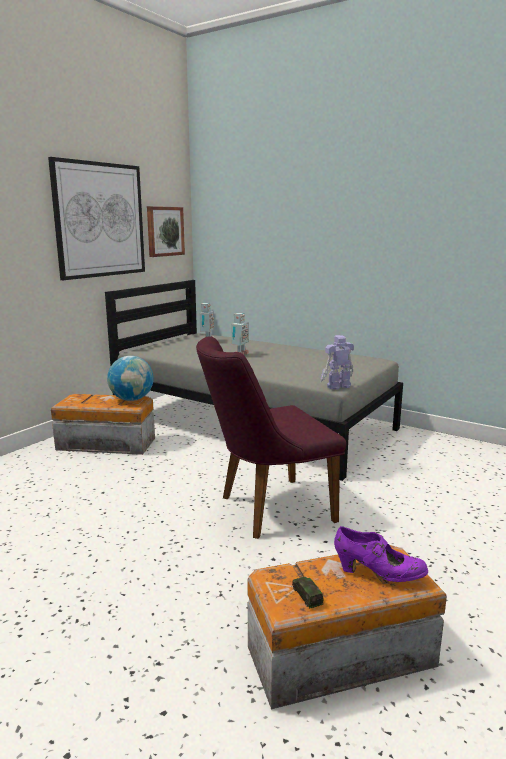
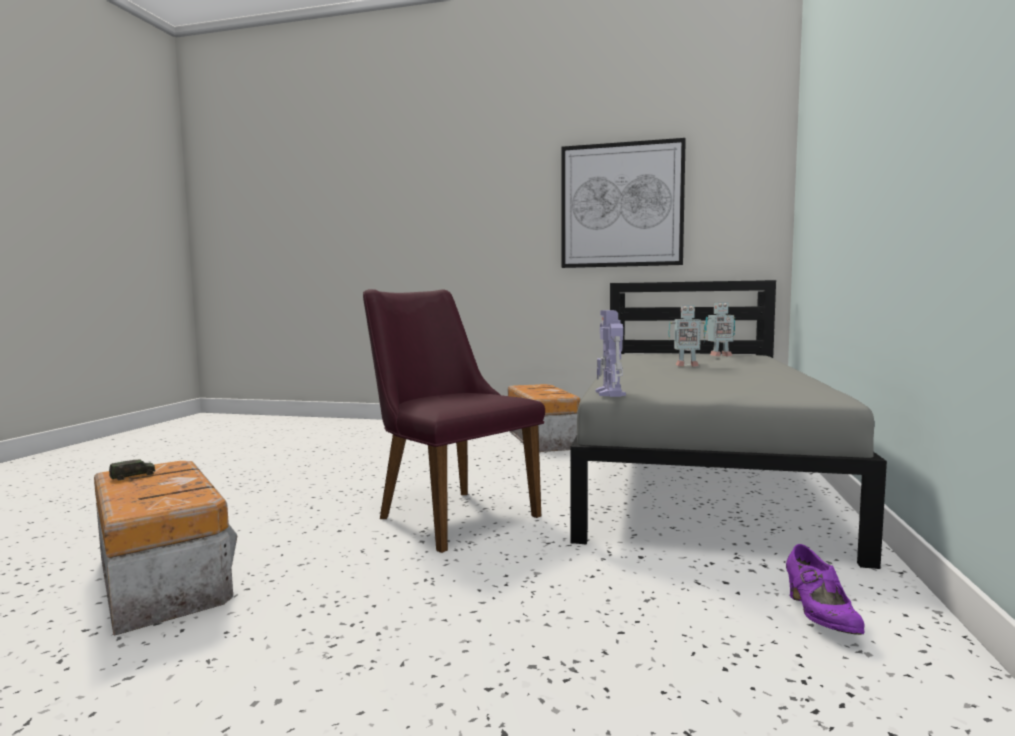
camera: 70 degrees right, 10 degrees down
globe [107,356,154,401] -> none
picture [147,206,185,257] -> none
toy robot [321,335,354,390] -> toy robot turned 135 degrees counterclockwise [595,310,626,397]
purple shoe [334,526,428,582] -> purple shoe moved to [786,544,864,635]

